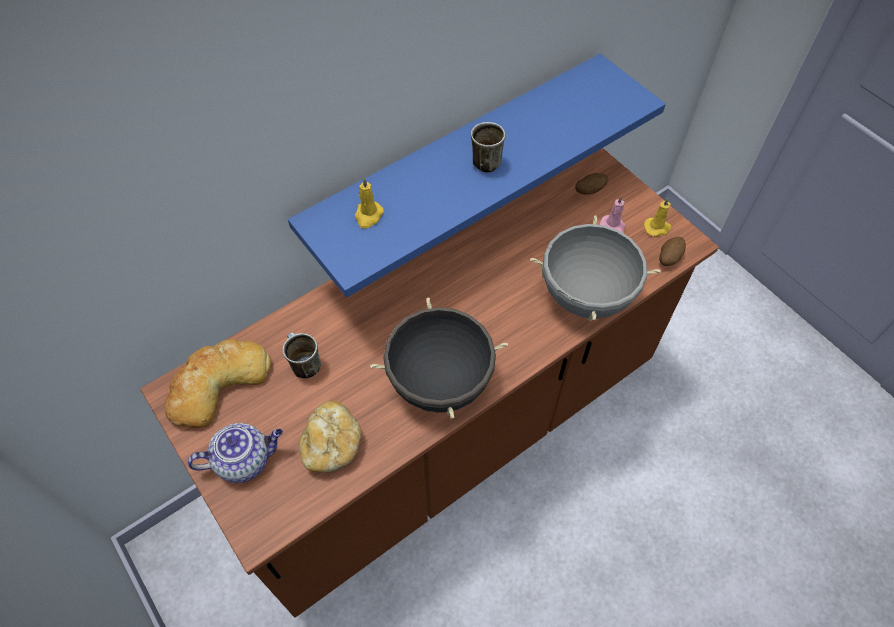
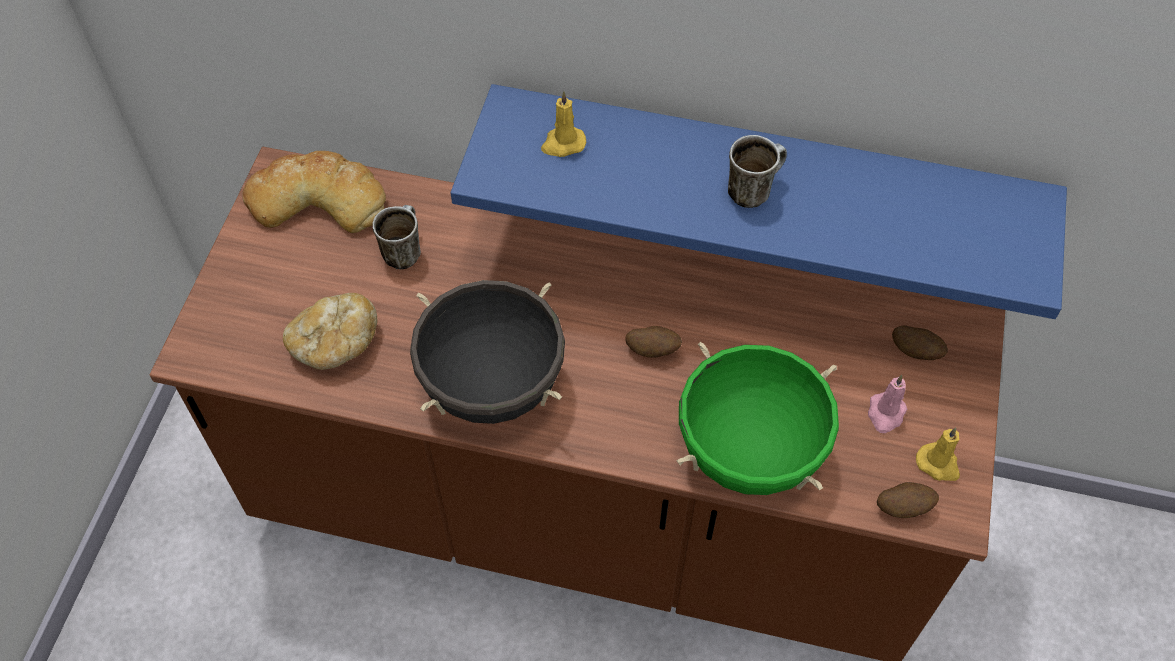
camera: 50 degrees right, 0 degrees up
teapot [187,423,283,483] -> none
grey cooking pot [530,215,661,322] -> green cooking pot [677,342,839,495]
none -> potato [625,326,682,358]

